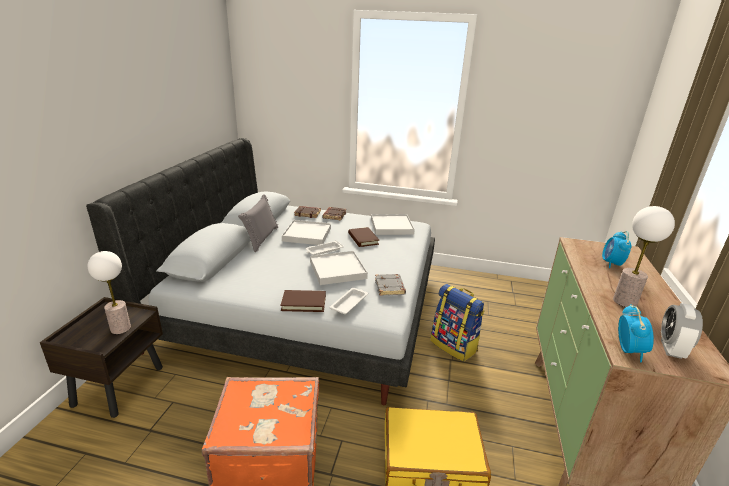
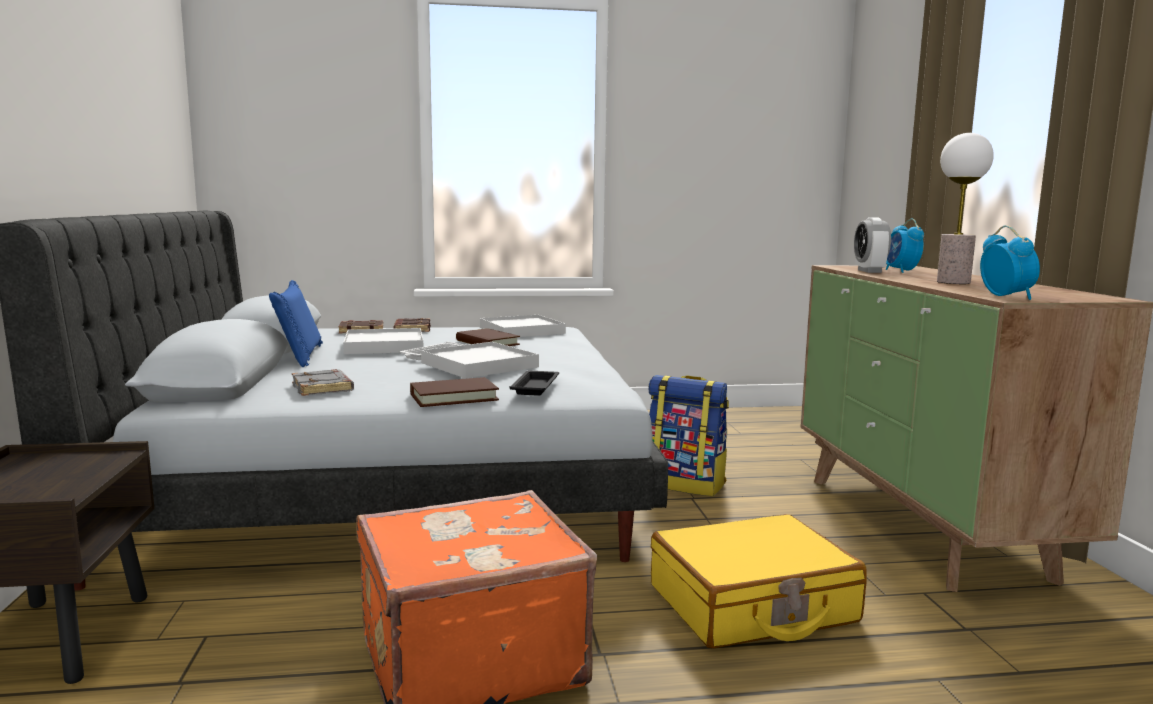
camera: 20 degrees left, 15 degrees down
table lamp [87,251,131,334] -> none
grey pillow [238,194,278,252] -> blue pillow [269,280,323,367]
white tray [329,288,368,314] -> black tray [510,371,559,396]
grey book [375,274,406,296] -> grey book moved to [292,369,354,396]
alarm clock [661,303,703,359] -> alarm clock moved to [854,217,891,273]

